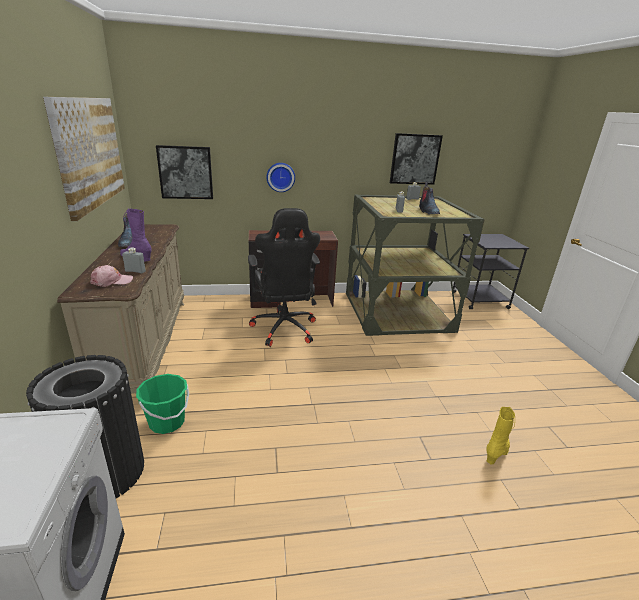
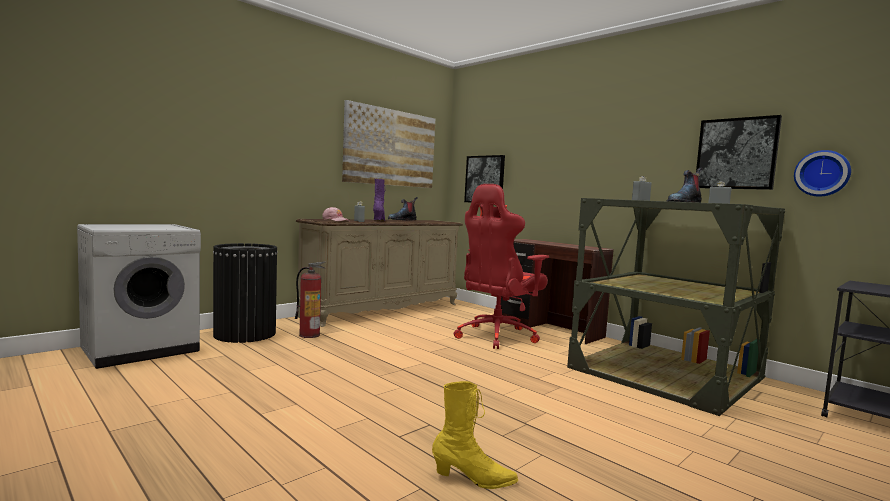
camera: 55 degrees right, 20 degrees down
green bucket [136,374,189,434] -> fire extinguisher [295,262,326,338]
black office chair [248,208,320,347] -> red office chair [454,184,549,349]
wall clock [267,163,295,192] -> wall clock moved to [794,150,851,197]

